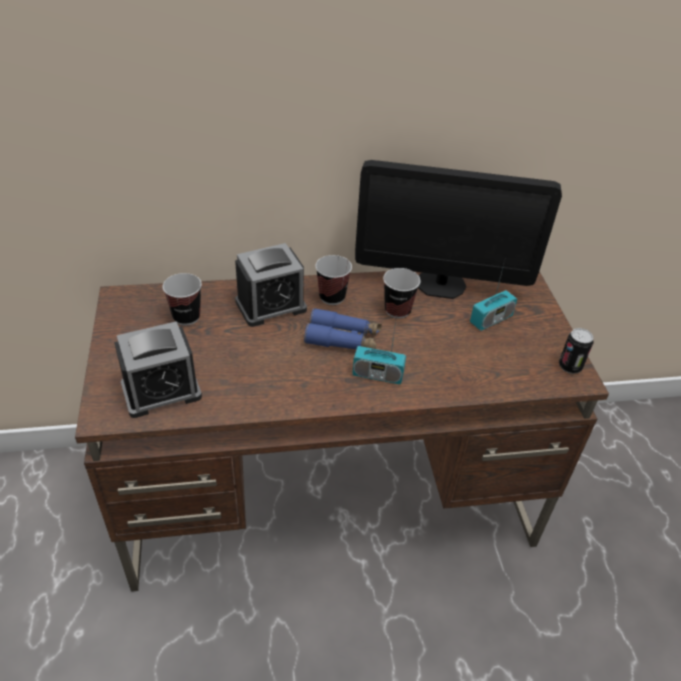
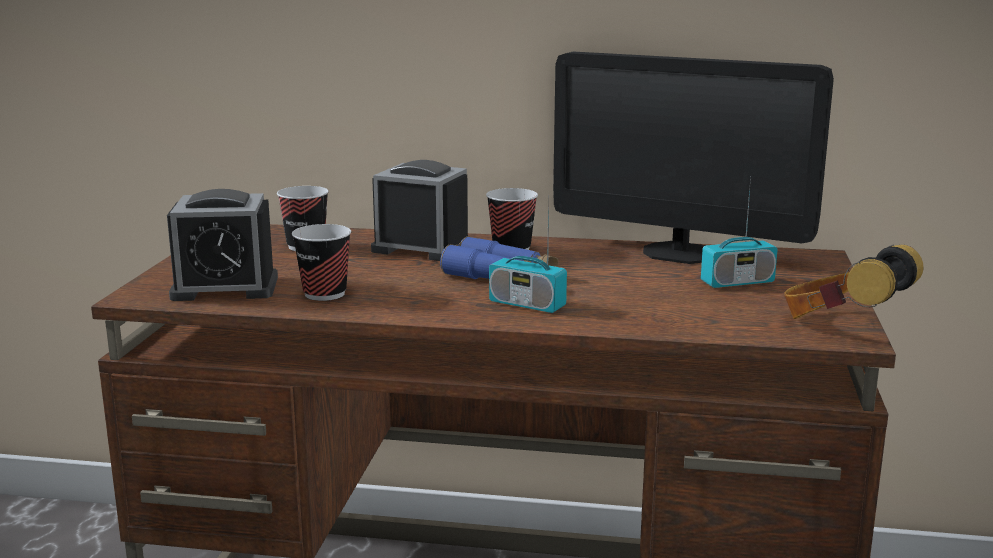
camera: 20 degrees right, 25 degrees down
alarm clock [235,243,307,327] -> alarm clock turned 150 degrees counterclockwise [371,160,468,261]
cup [383,268,420,319] -> cup moved to [292,224,351,301]
can [559,328,593,374] -> headphones [784,245,924,319]

